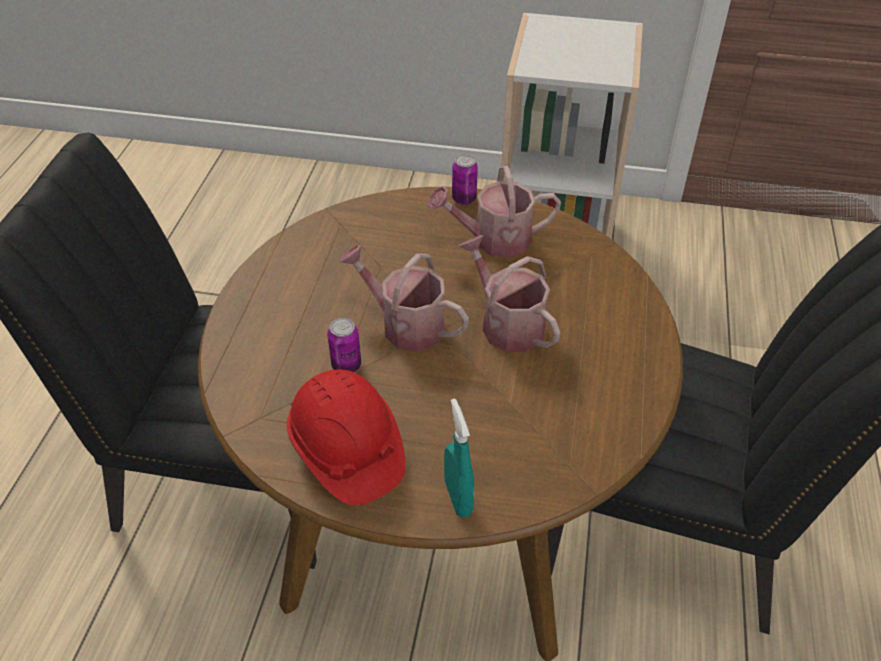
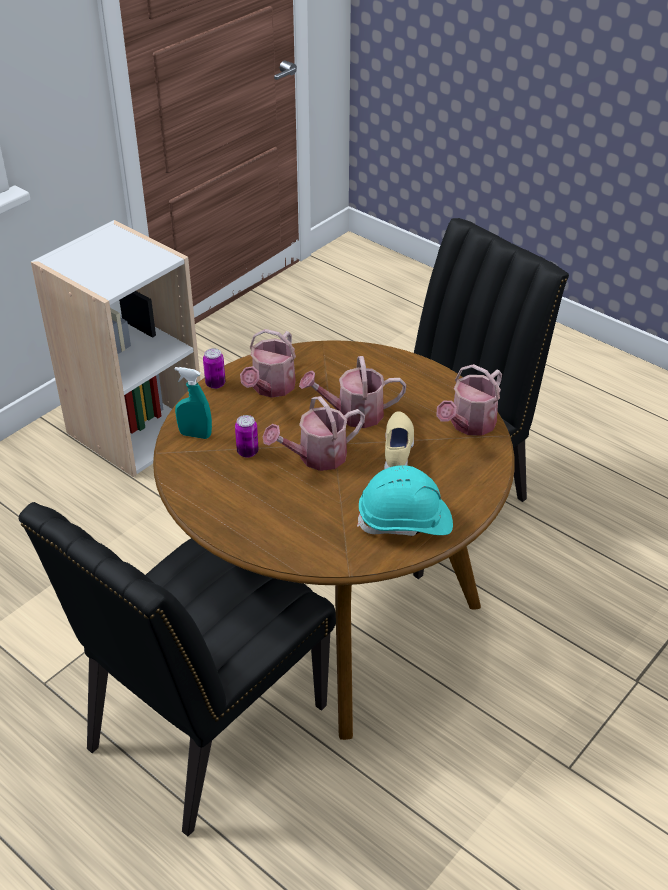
camera: 60 degrees left, 5 degrees down
red hard hat [286,369,406,505] -> turquoise hard hat [357,465,453,536]
can [327,318,361,372] -> can moved to [235,415,259,458]
turquoise spray bottle [444,398,474,518] -> turquoise spray bottle moved to [174,367,212,439]
none -> beige shoe [384,411,414,469]
none -> watering can [436,364,502,436]

